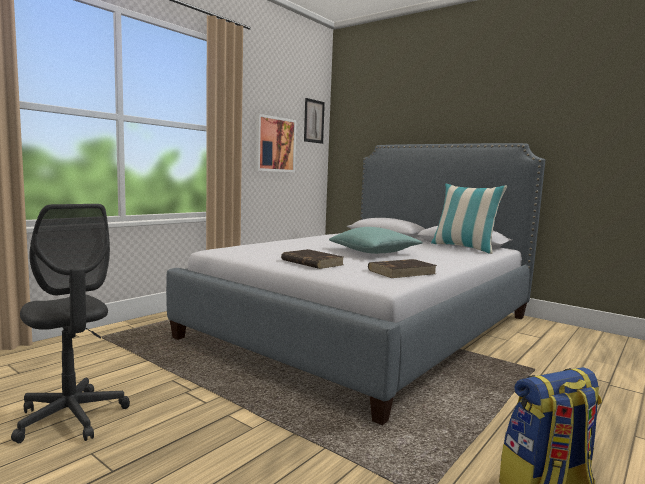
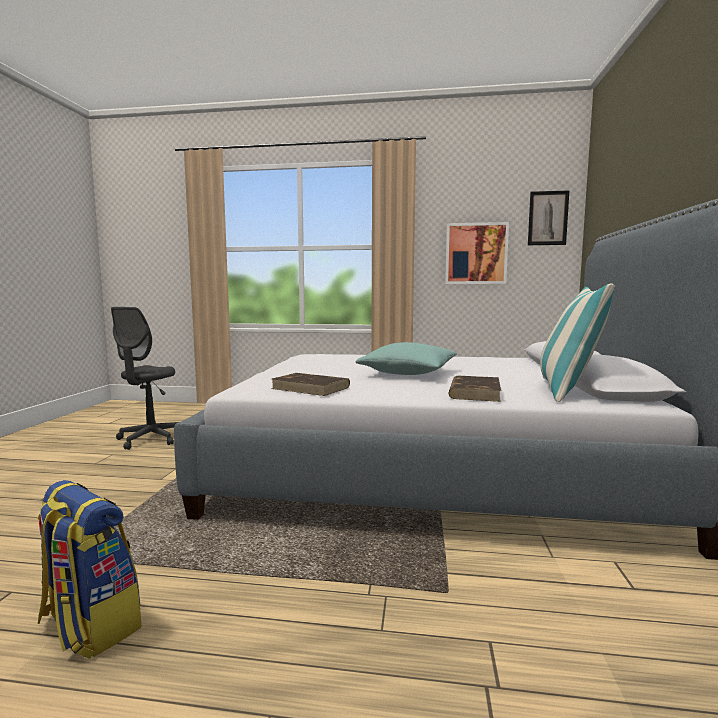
camera: 60 degrees right, 0 degrees up
brown book [281,249,343,269] -> brown book moved to [449,376,501,402]

